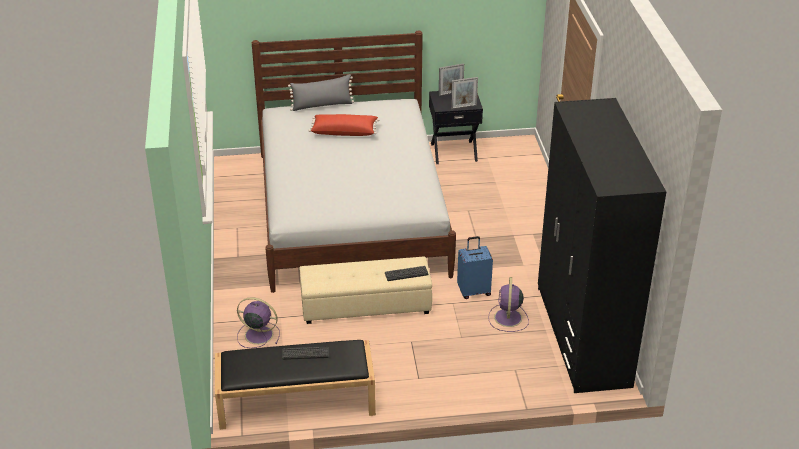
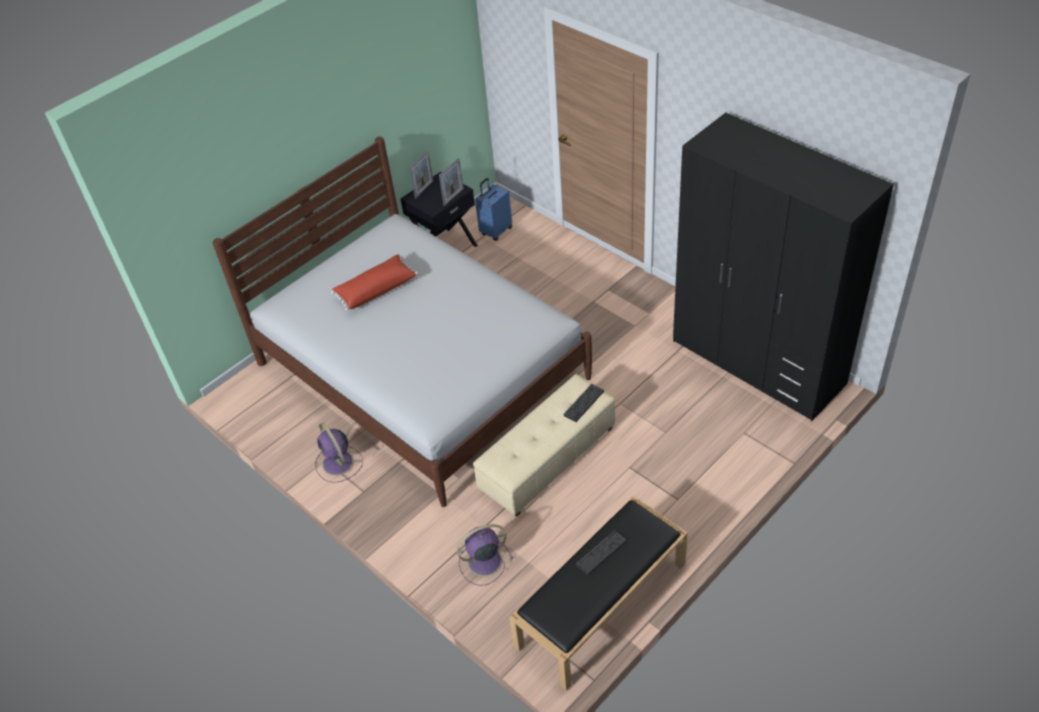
camera: 35 degrees left, 10 degrees up
grey pillow [288,74,354,111] -> none
blue suitcase [457,236,493,299] -> blue suitcase moved to [475,178,512,241]
purple fan [488,277,529,332] -> purple fan moved to [315,423,363,483]

